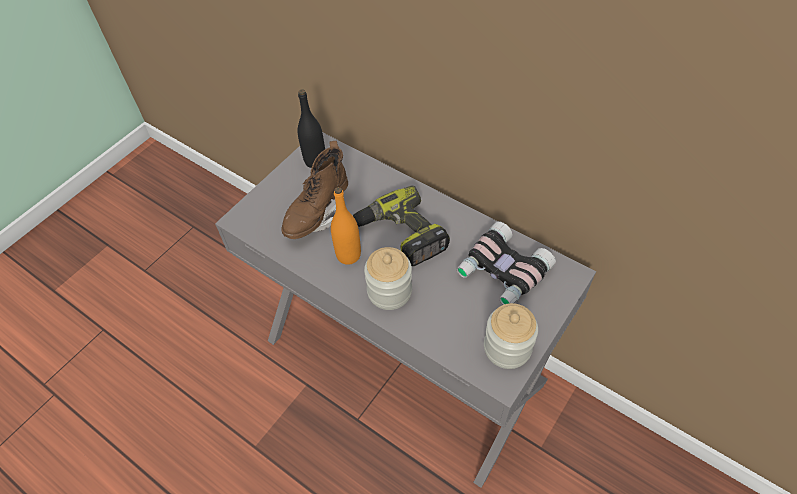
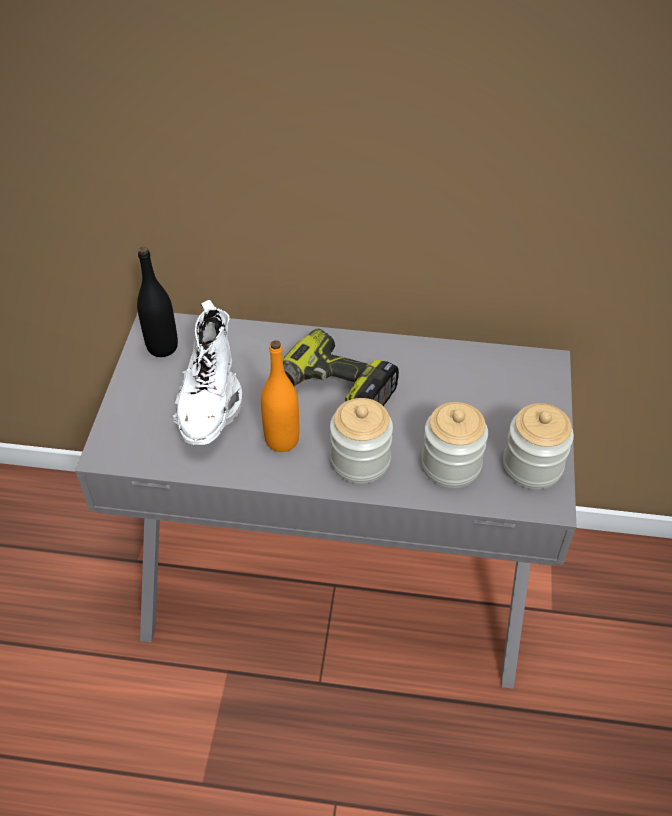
camera: 30 degrees left, 5 degrees down
brown boot [281,141,348,239] -> white boot [172,300,243,445]
binoculars [457,221,556,305] -> none
none -> jar [421,402,488,488]

